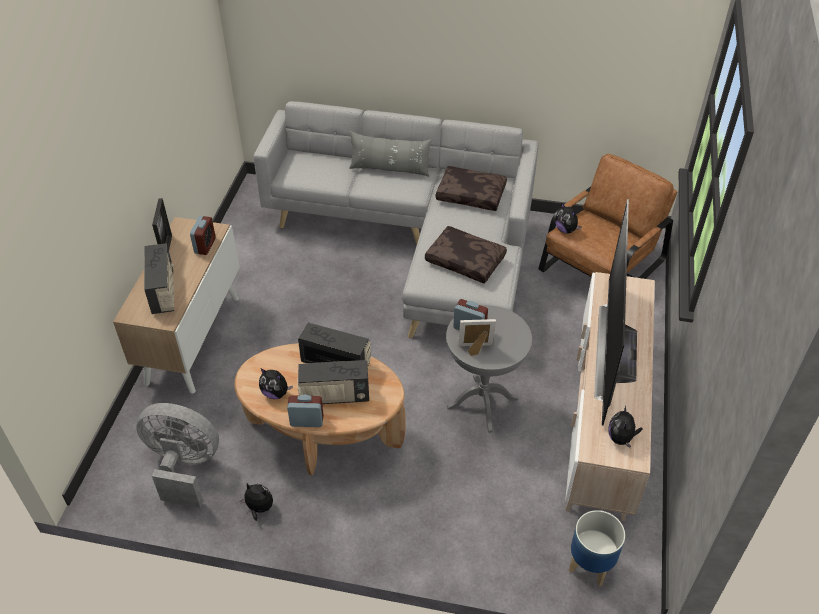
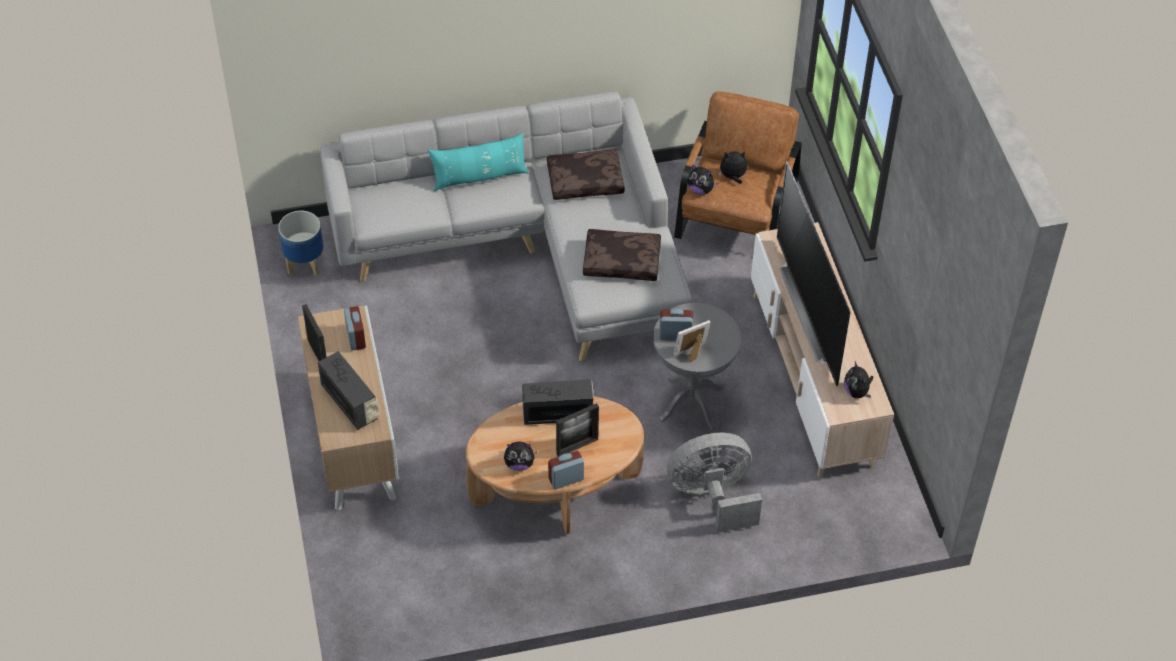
camera: 25 degrees left, 5 degrees up
grey fan [136,403,219,508] -> grey fan moved to [667,433,762,533]
plush toy [240,483,273,521] -> plush toy moved to [718,151,747,184]
radio [297,360,369,404] -> picture frame [556,403,599,457]
grey pillow [349,131,431,177] -> turquoise pillow [428,133,528,191]
planter [569,510,625,586] -> planter moved to [278,211,323,276]

